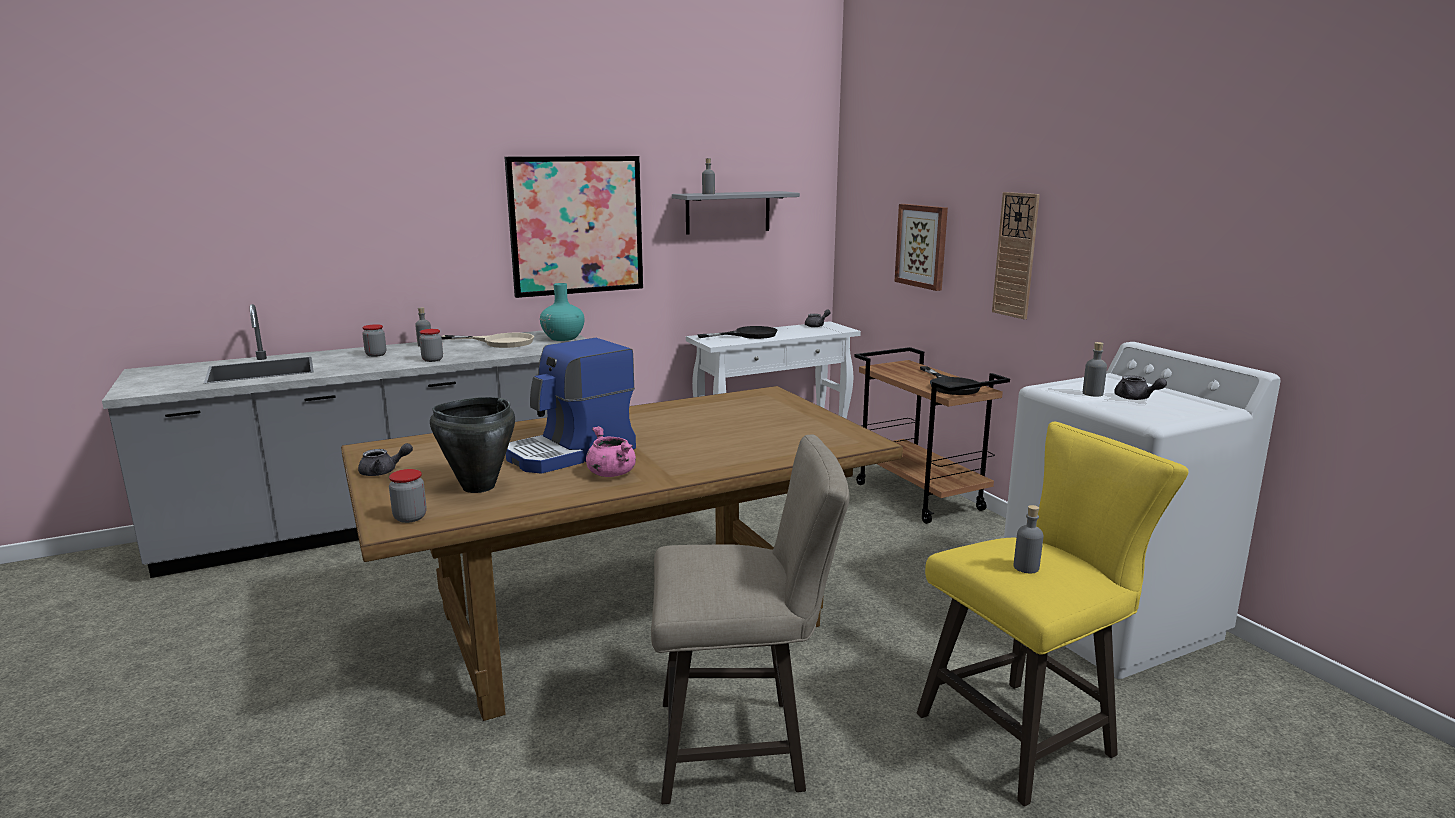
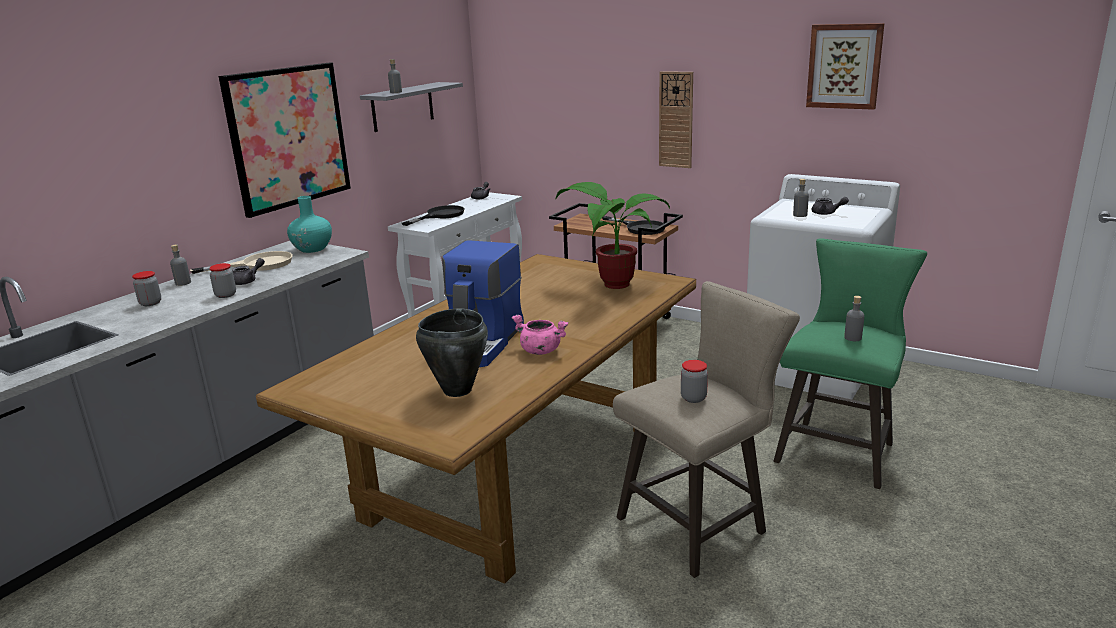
camera: 30 degrees left, 5 degrees up
grey teapot [358,443,413,476] -> grey teapot moved to [232,258,265,285]
jar [389,469,427,523] -> jar moved to [681,360,708,403]
picture [894,204,948,291] -> picture moved to [806,23,884,110]
yellow stool [917,422,1188,807] -> green stool [774,238,927,489]
none -> potted plant [555,182,670,289]

